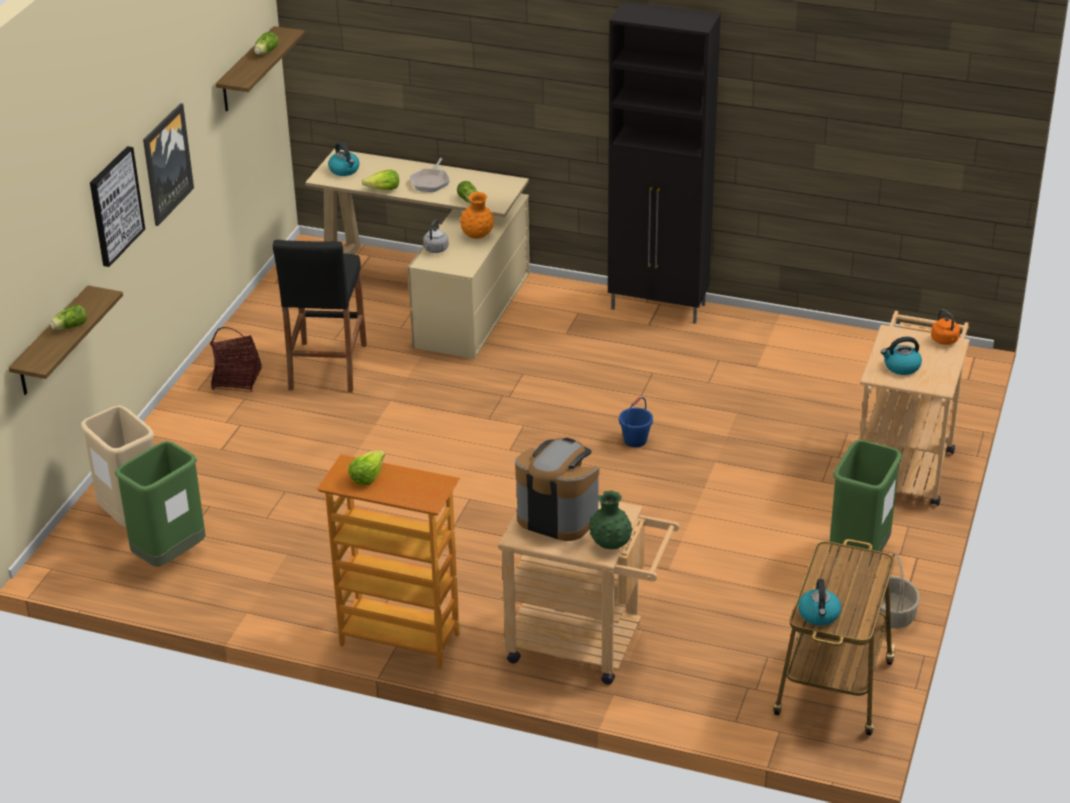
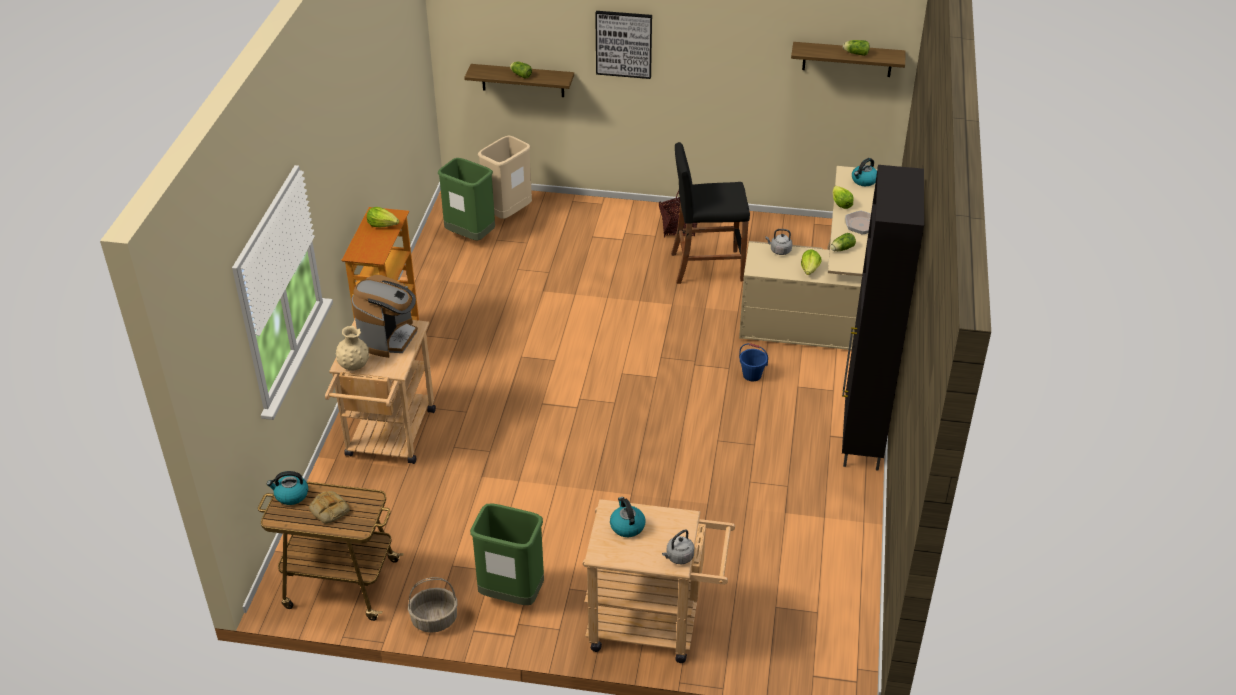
camera: 80 degrees right, 5 degrees up
picture [143,103,194,226] -> none
orange vase [460,192,494,239] -> lettuce [801,249,822,275]
green vase [589,490,633,549] -> beige vase [336,326,369,370]
blue bucket [619,397,653,447] -> blue bucket moved to [739,343,768,381]
orange kettle [931,309,960,345] -> grey kettle [662,530,694,564]
none -> bread [309,491,350,524]

